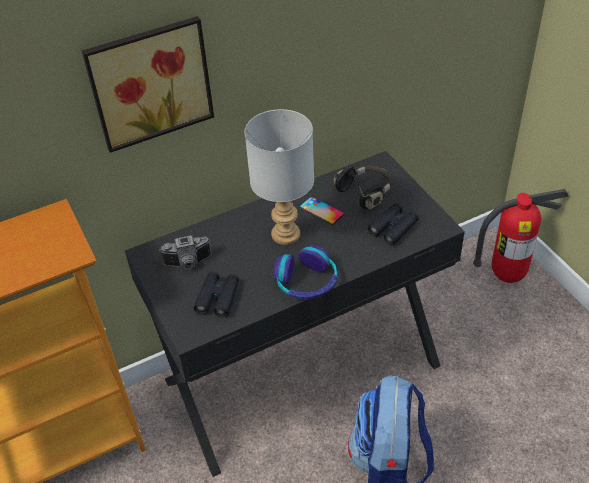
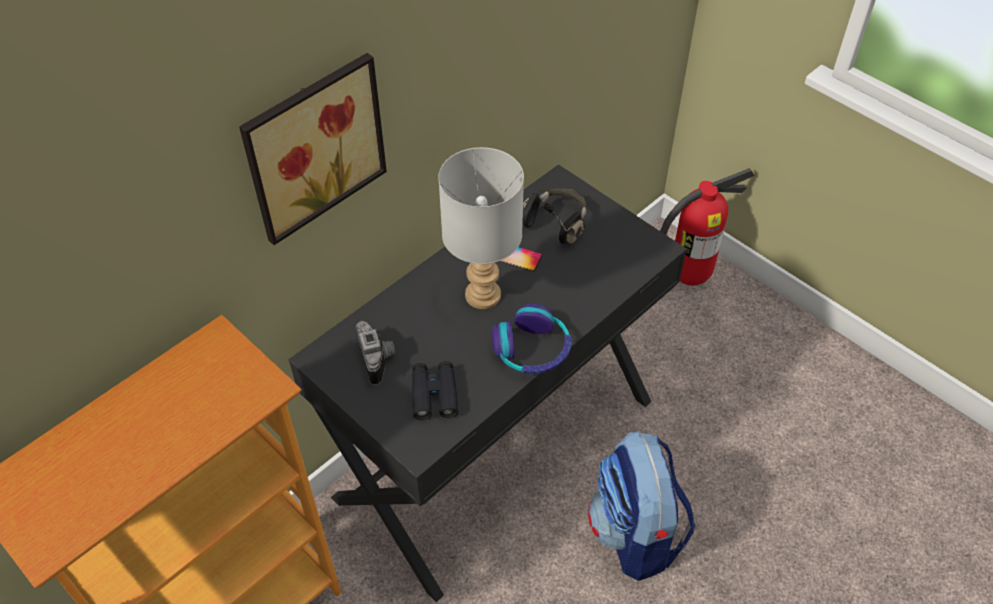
camera: 20 degrees left, 5 degrees up
camera [159,235,212,269] -> camera turned 75 degrees counterclockwise [356,321,395,385]
black binoculars [368,203,419,245] -> none

